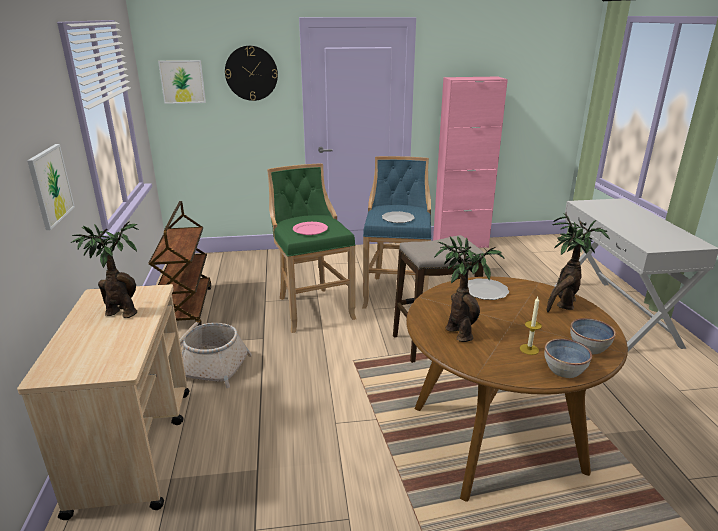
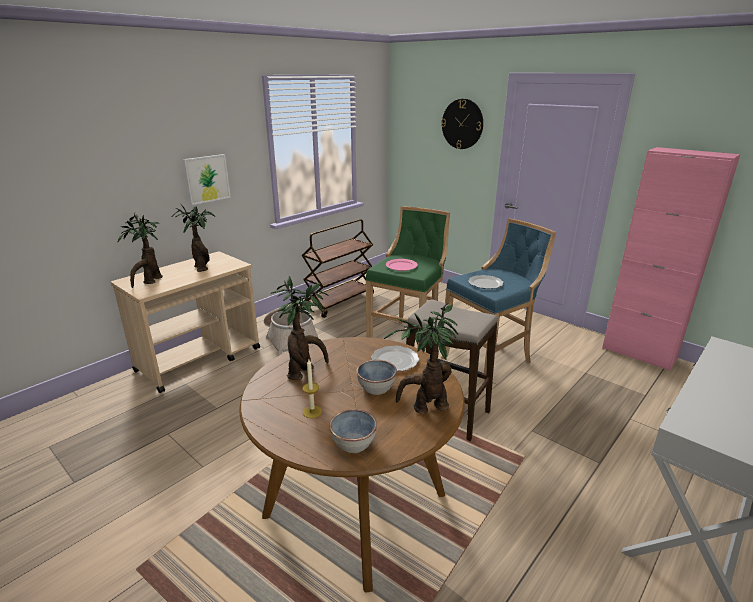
camera: 50 degrees right, 0 degrees up
picture [158,60,206,104] -> none
bowl [545,339,592,378] -> bowl moved to [356,360,397,395]
none -> potted plant [118,213,163,288]

